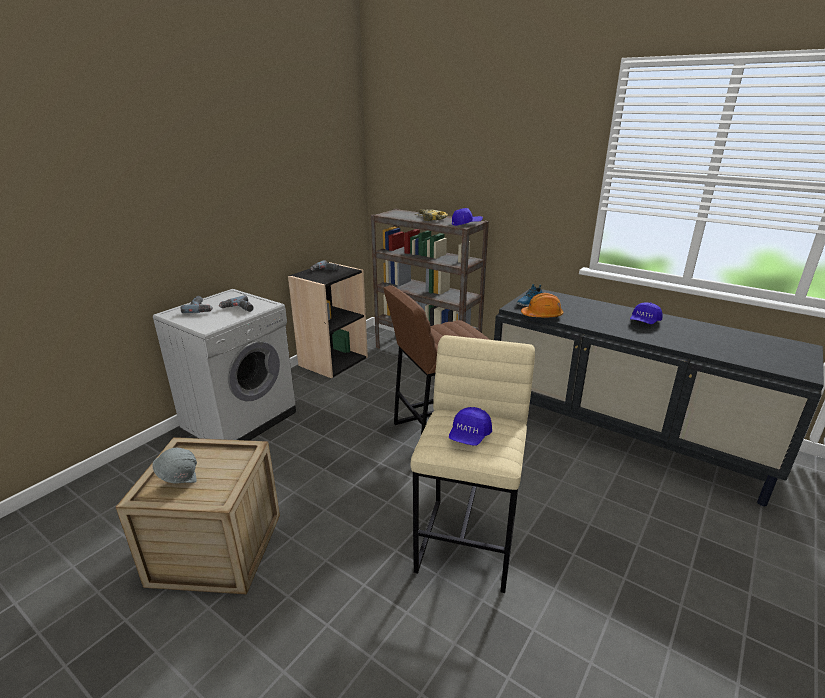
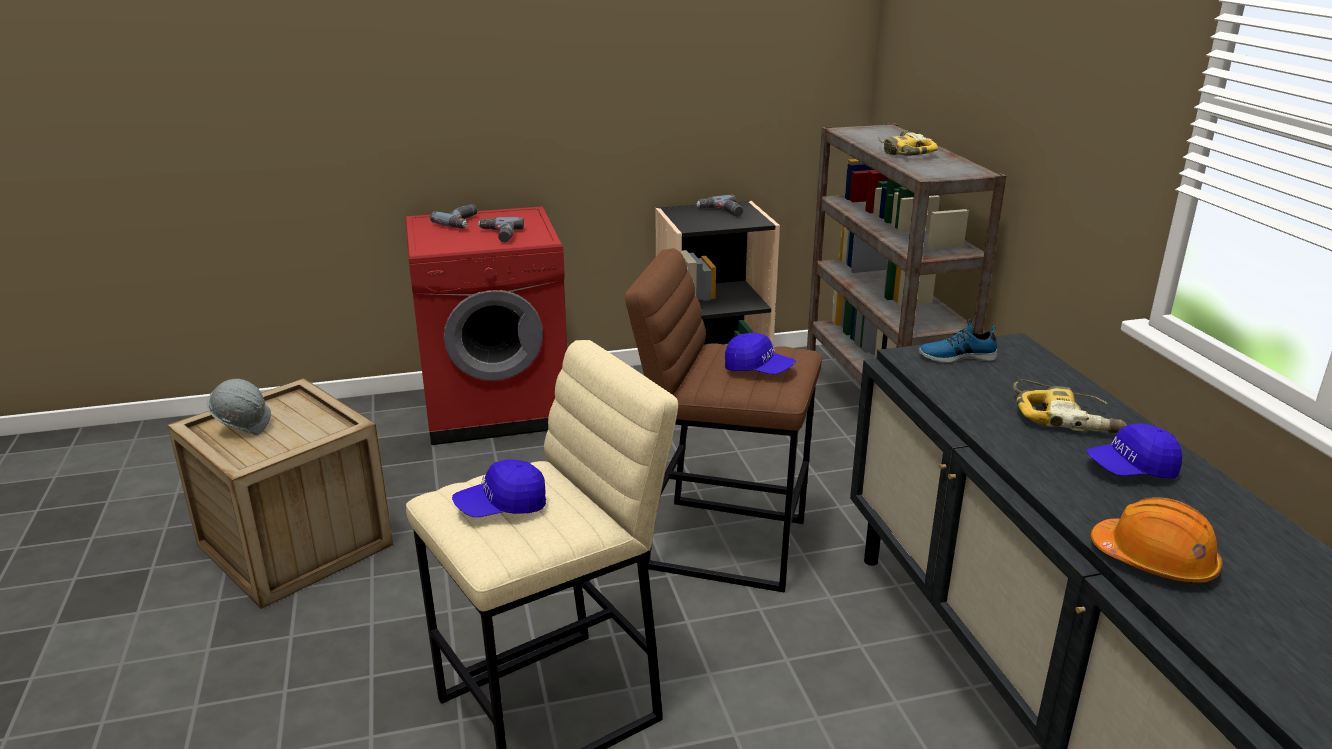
camera: 40 degrees right, 0 degrees up
white washing machine [153,289,296,441] -> red washing machine [405,206,567,445]
blue cap [452,208,483,226] -> blue cap moved to [725,333,796,374]
orange hard hat [521,293,563,317] -> orange hard hat moved to [1091,497,1223,583]
none -> power drill [1013,379,1127,433]

